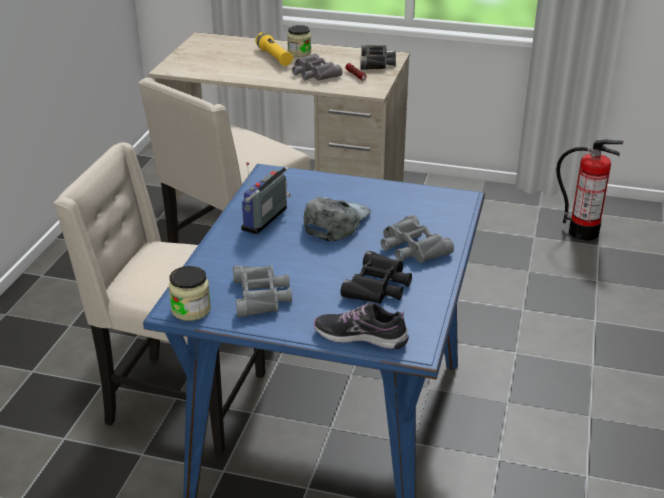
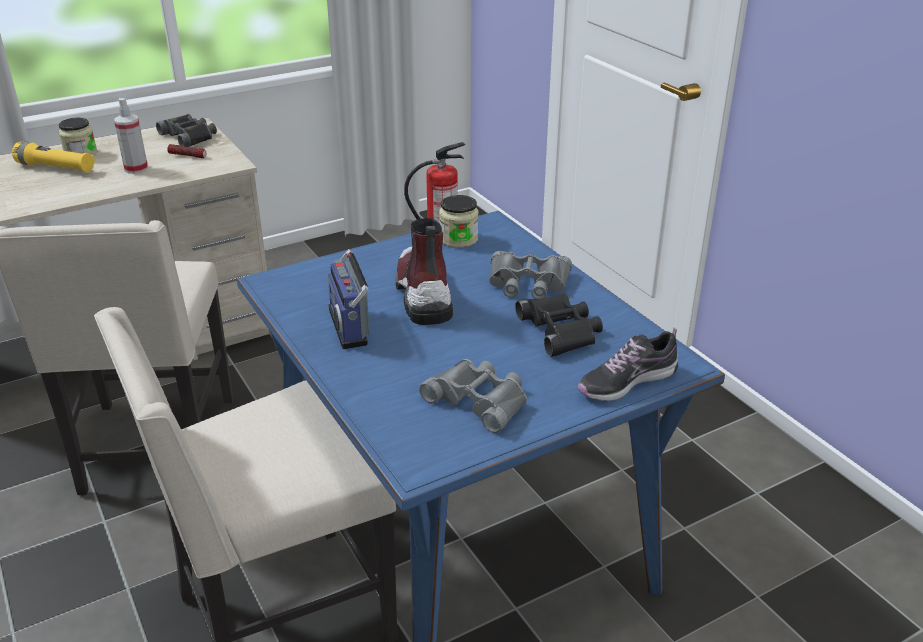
camera: 45 degrees left, 0 degrees up
jar [169,266,211,321] -> jar moved to [439,195,478,248]
grey binoculars [292,54,342,81] -> spray bottle [114,98,148,174]
grey cap [304,197,371,241] -> boot [396,218,453,325]

